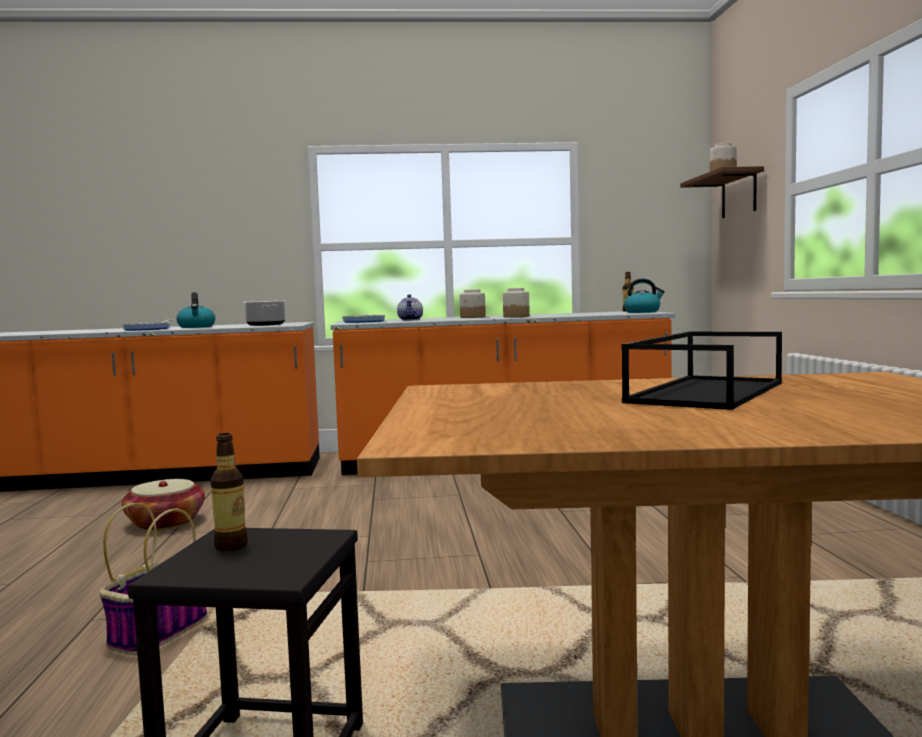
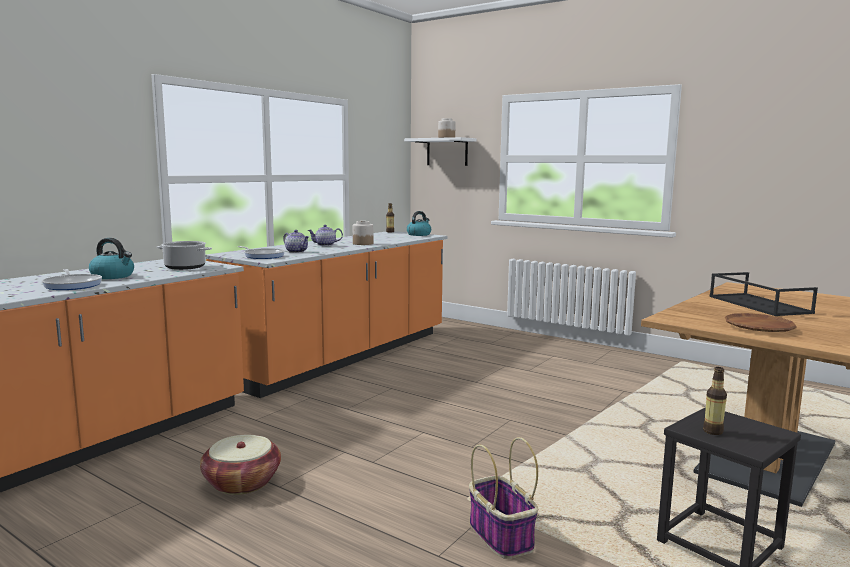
camera: 50 degrees left, 5 degrees up
jar [460,289,486,318] -> teapot [307,225,343,246]
brown shelf [680,166,764,218] -> white shelf [404,137,476,166]
none -> brown plate [725,313,797,332]

